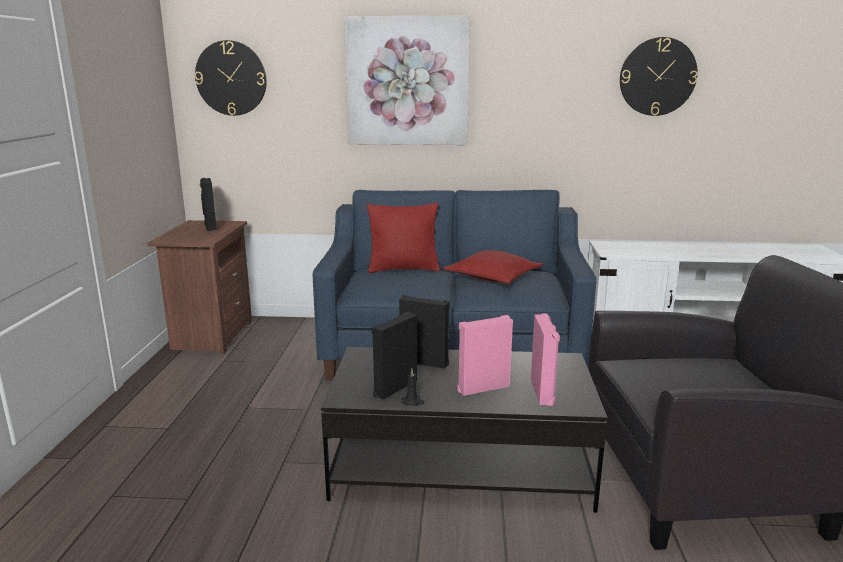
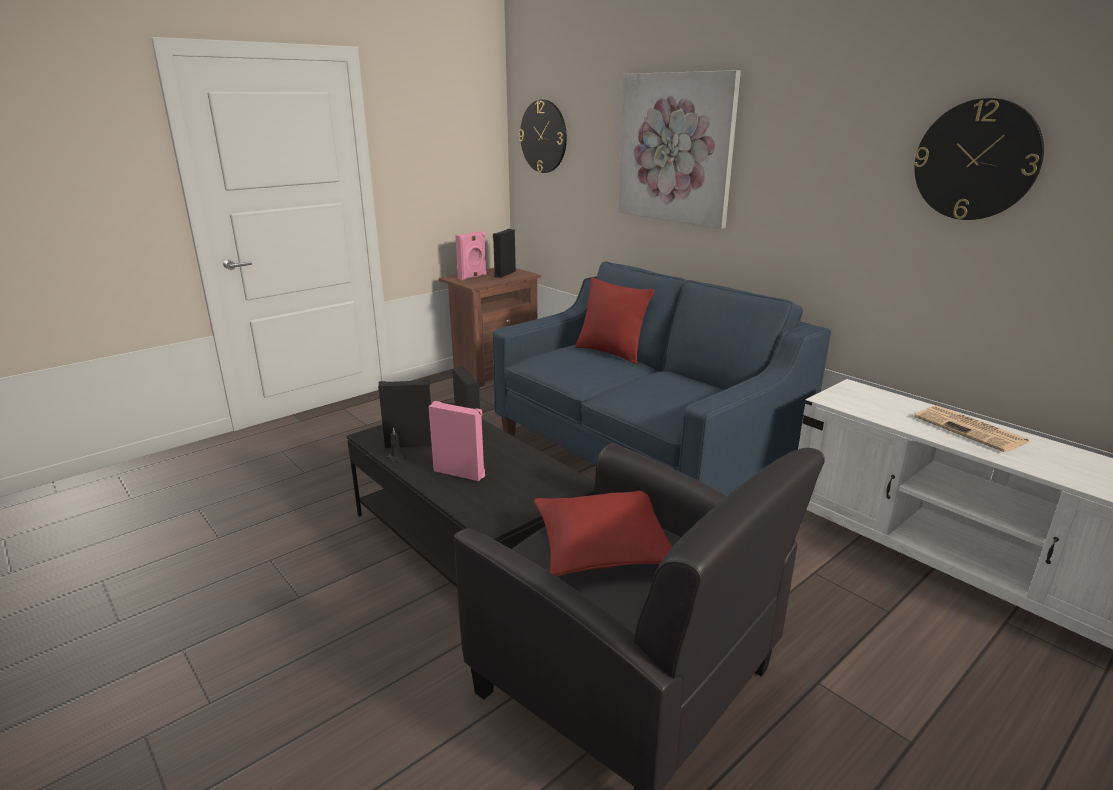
camera: 45 degrees right, 5 degrees up
red pillow [443,250,544,284] -> red pillow moved to [534,491,672,577]
pink speaker [531,314,560,406] -> pink speaker moved to [455,231,487,280]
none -> newspaper [915,405,1029,452]

